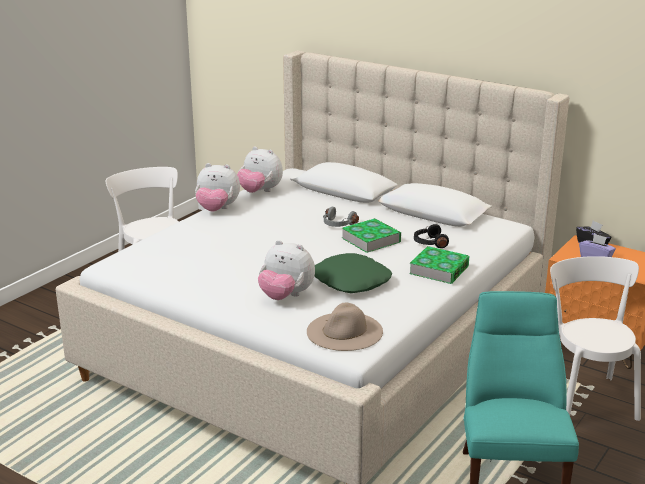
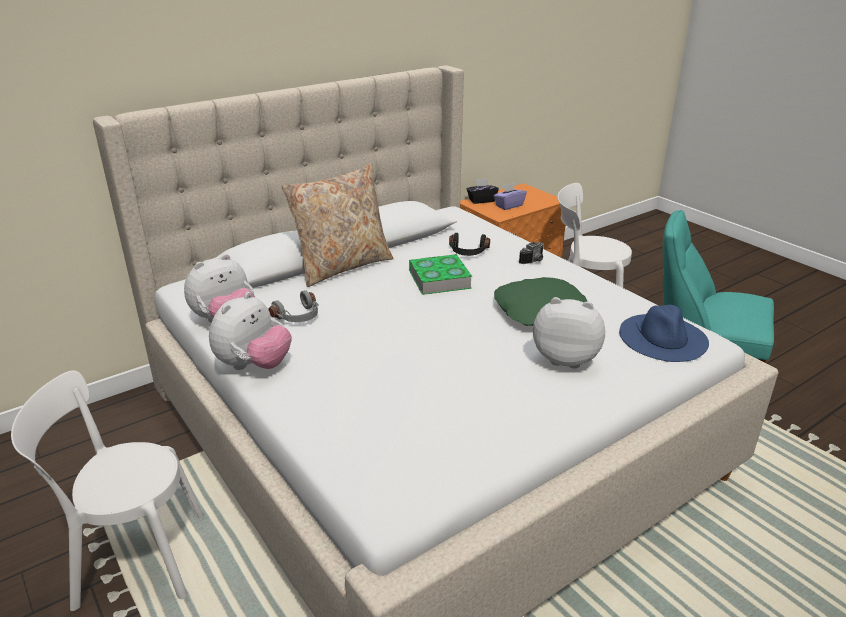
camera: 70 degrees left, 5 degrees up
plush toy [258,240,315,300] -> plush toy turned 120 degrees counterclockwise [533,297,605,368]
beige hat [307,303,383,351] -> blue hat [619,305,709,362]
grey headphones [323,206,359,227] -> grey headphones moved to [268,290,319,322]
book [409,246,469,284] -> camera [519,242,543,264]
none -> beige pillow [281,164,393,287]

